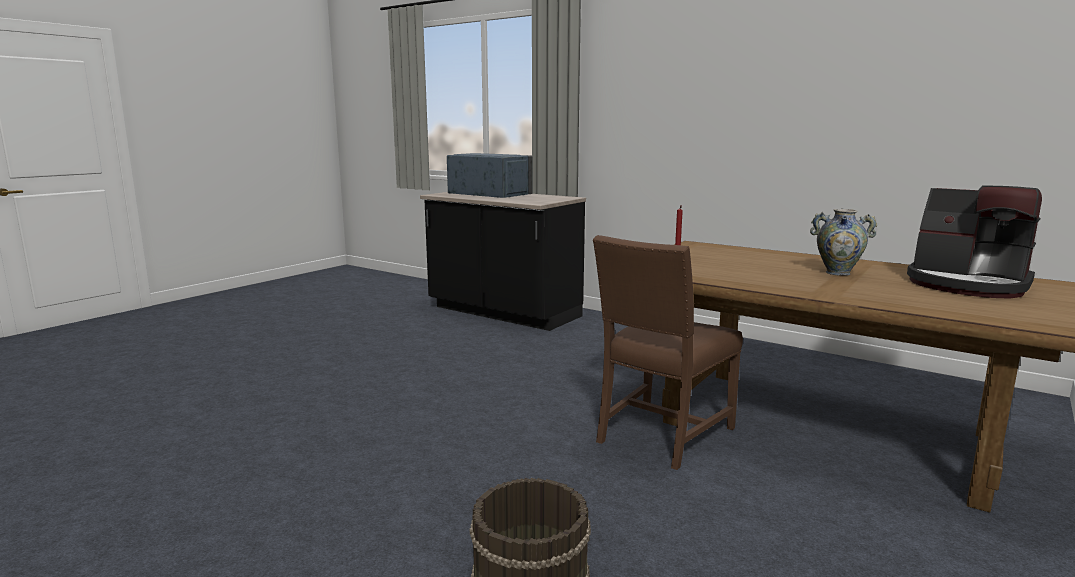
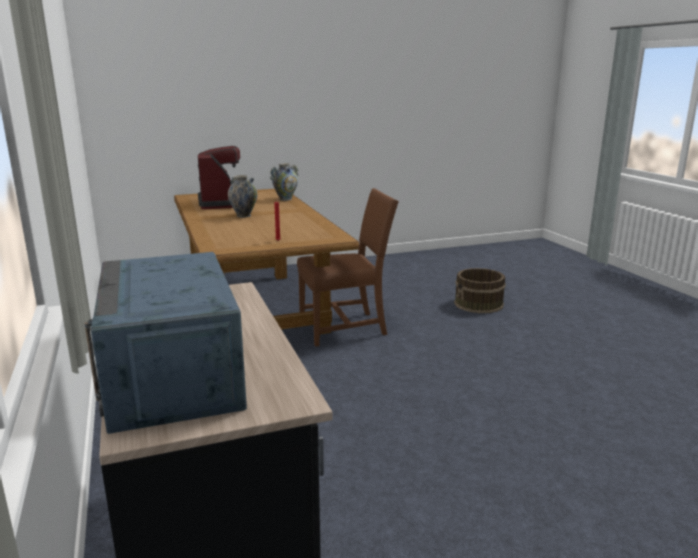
camera: 145 degrees left, 5 degrees up
none -> vase [270,163,298,201]

